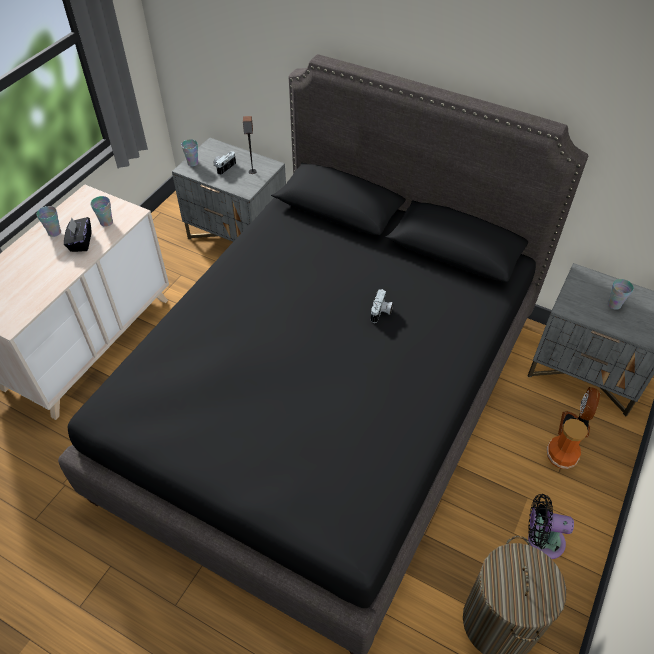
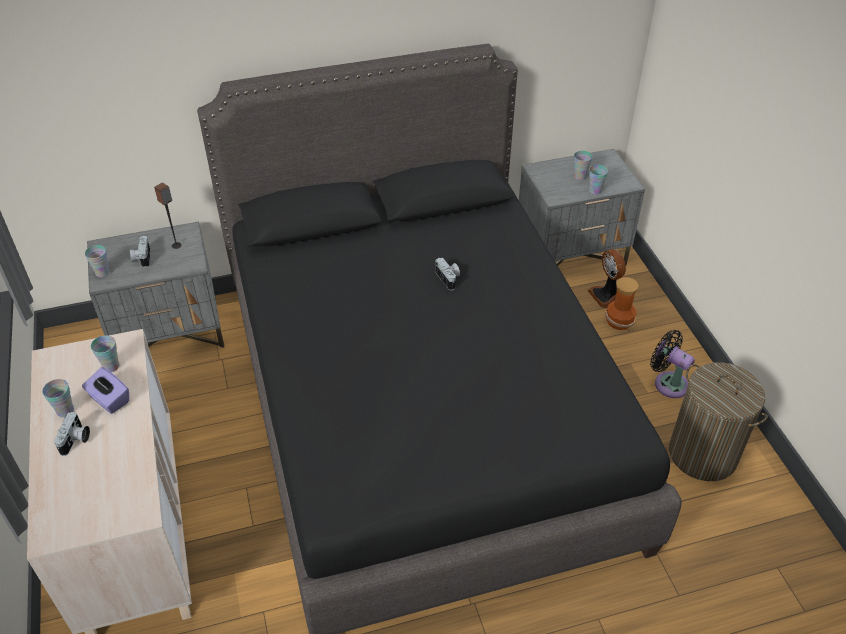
camera: 45 degrees left, 5 degrees down
black tissue box [64,217,92,252] -> purple tissue box [82,367,129,414]
black fan [528,494,574,559] -> black fan turned 75 degrees clockwise [650,330,695,398]
none -> camera [54,412,90,456]
none -> cup [589,165,608,195]

